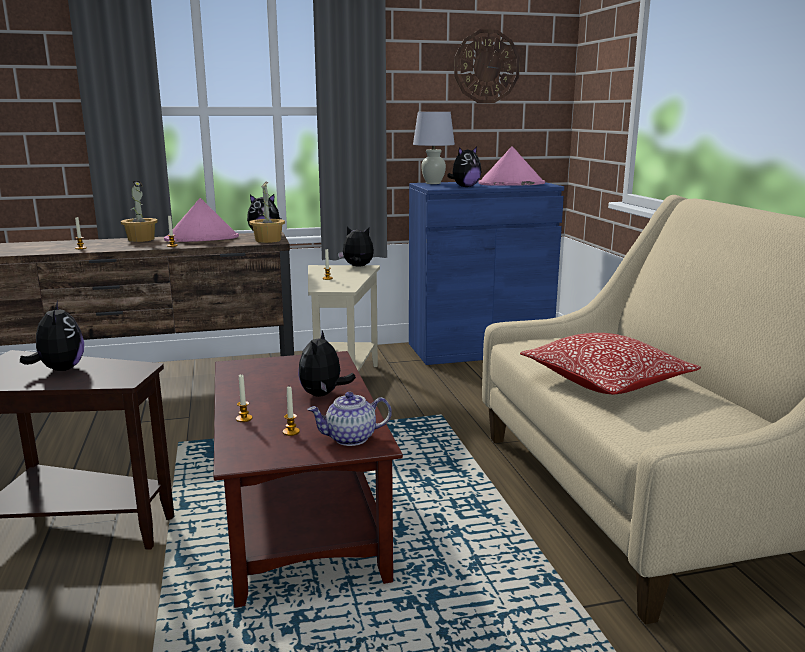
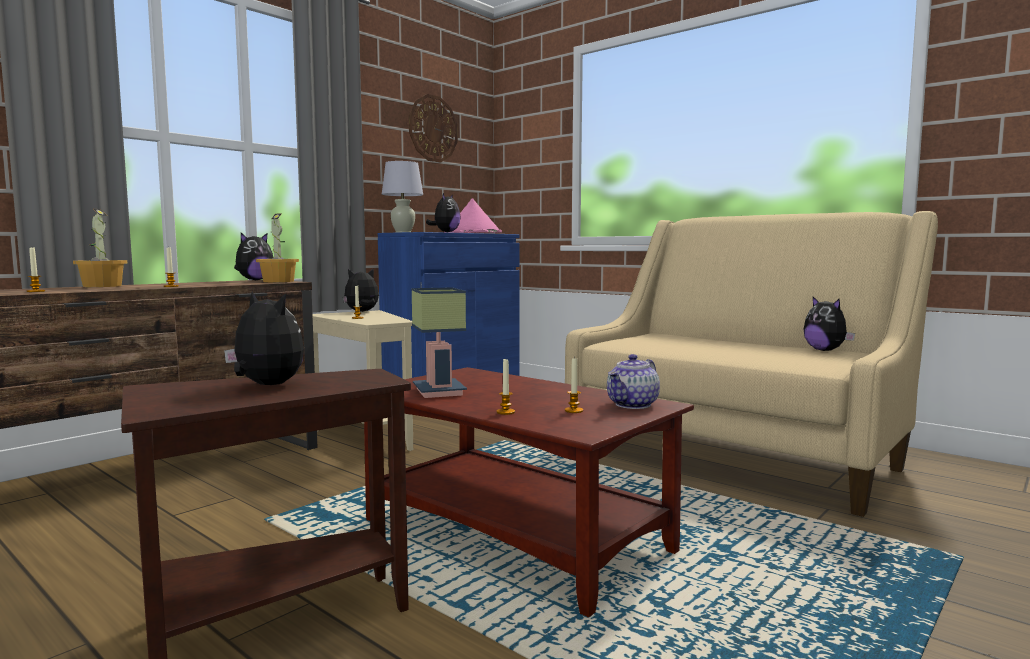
camera: 35 degrees left, 10 degrees down
pink hat [164,198,239,242] -> none
plush toy [298,330,356,397] -> plush toy moved to [803,297,855,351]
pillow [520,333,701,395] -> none
none -> table lamp [411,287,467,398]

